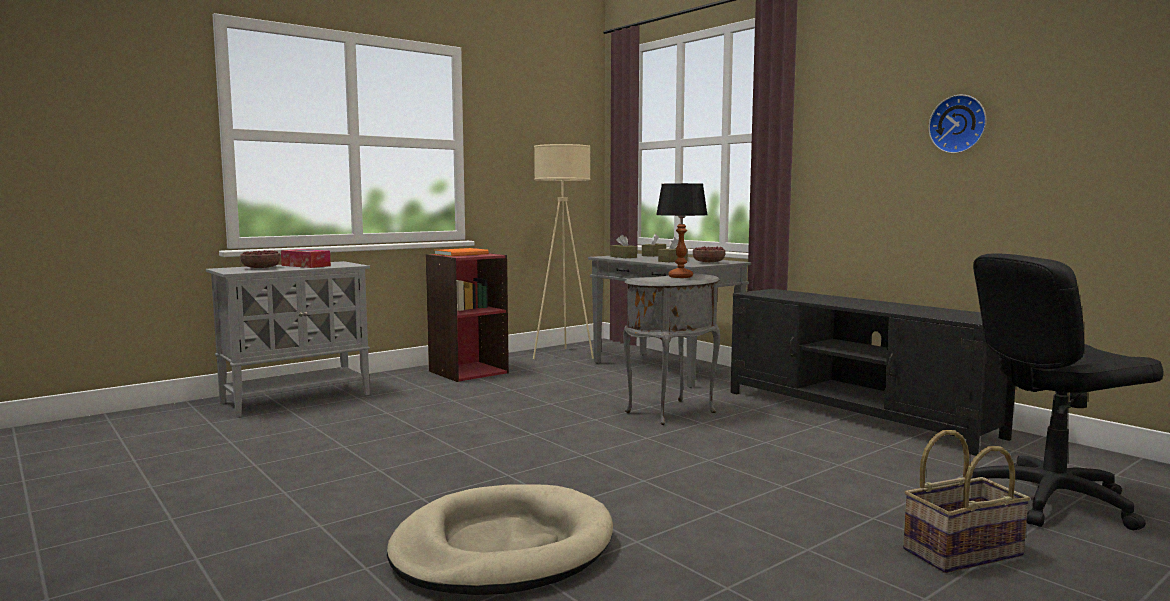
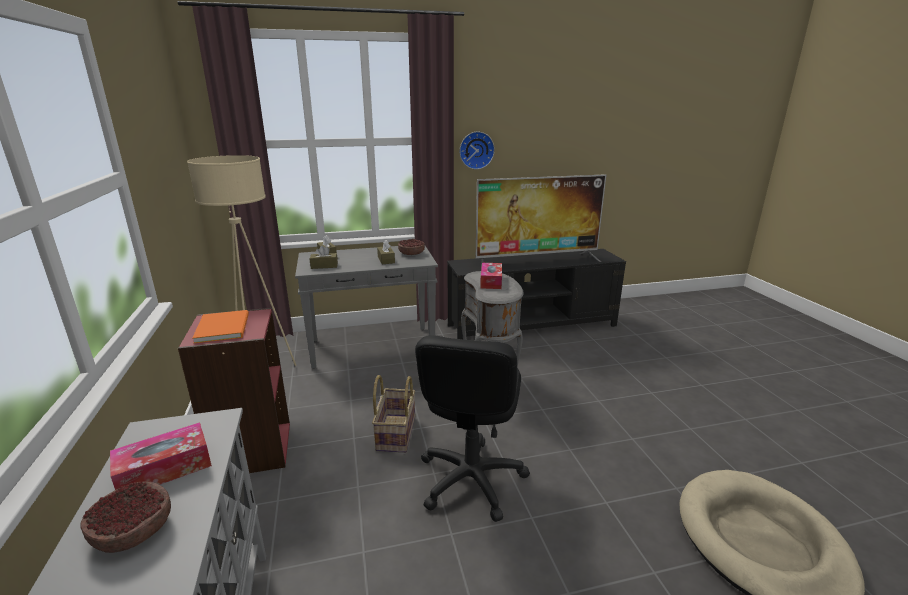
camera: 65 degrees left, 15 degrees up
table lamp [656,183,707,278] -> tissue box [480,263,502,289]
basket [903,430,1030,573] -> basket moved to [372,375,415,453]
wall clock [928,95,987,154] -> wall clock moved to [459,132,495,169]
black office chair [971,253,1164,530] -> black office chair moved to [415,335,530,522]
none -> television [476,174,606,269]

